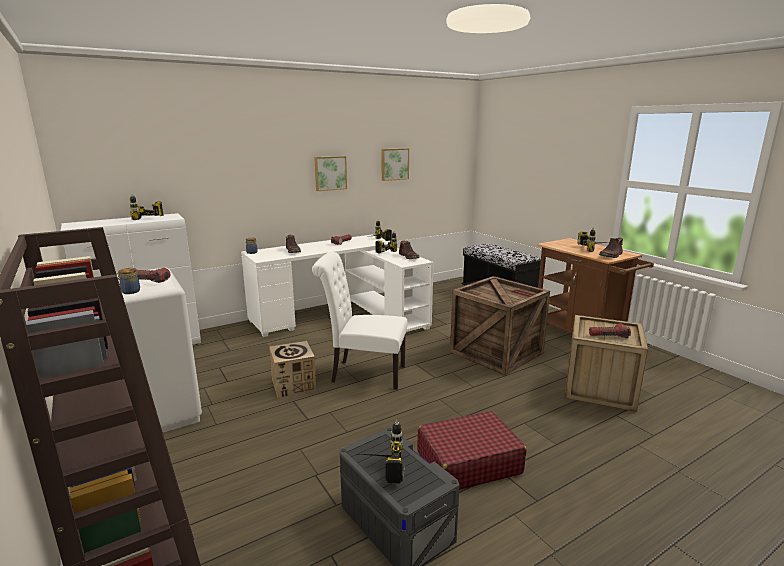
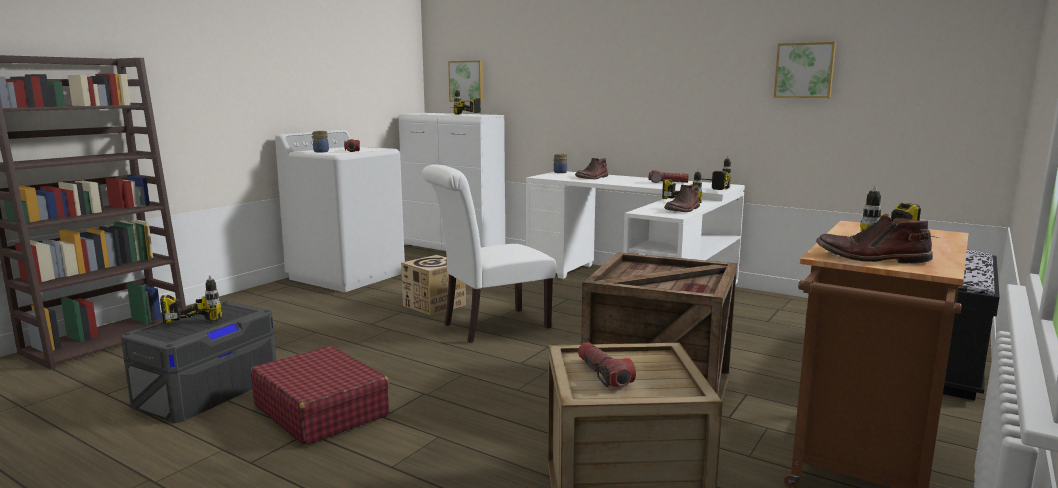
camera: 65 degrees right, 5 degrees down
white chair [312,252,408,390] -> white chair turned 105 degrees counterclockwise [422,165,556,343]
picture [314,156,347,191] -> picture moved to [448,60,484,102]

